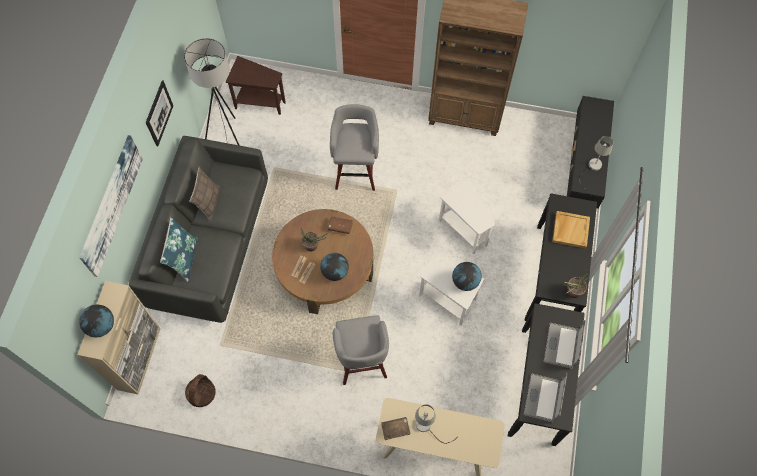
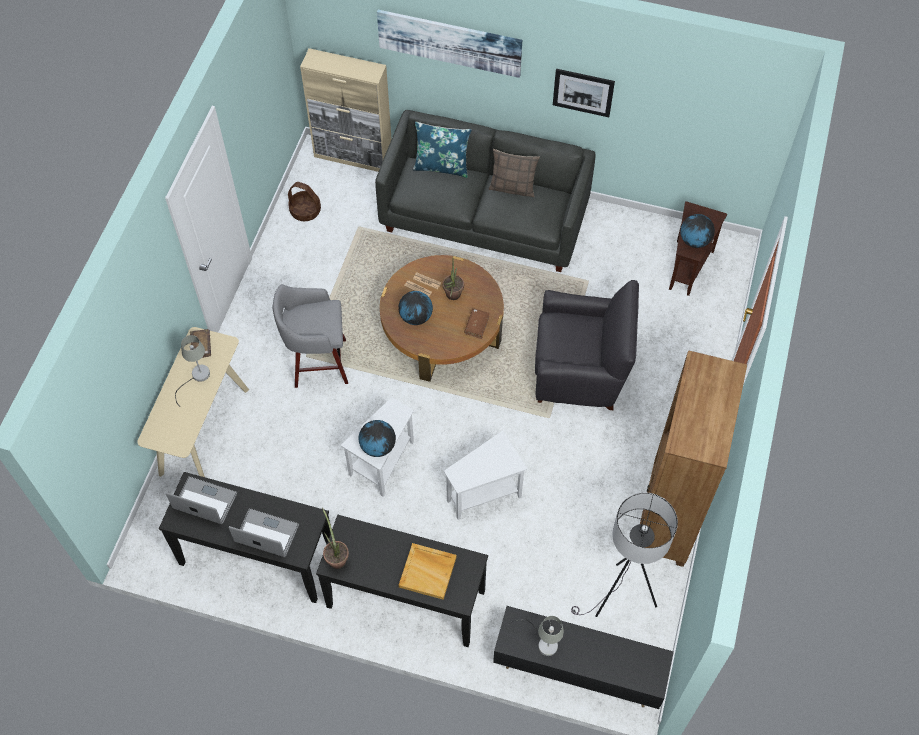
camera: 95 degrees right, 5 degrees down
globe [79,304,114,337] -> globe moved to [680,214,715,248]
grey floor lamp [184,38,240,146] -> grey floor lamp moved to [571,493,678,617]
grey stool [330,104,379,191] -> black armchair [535,280,639,410]

